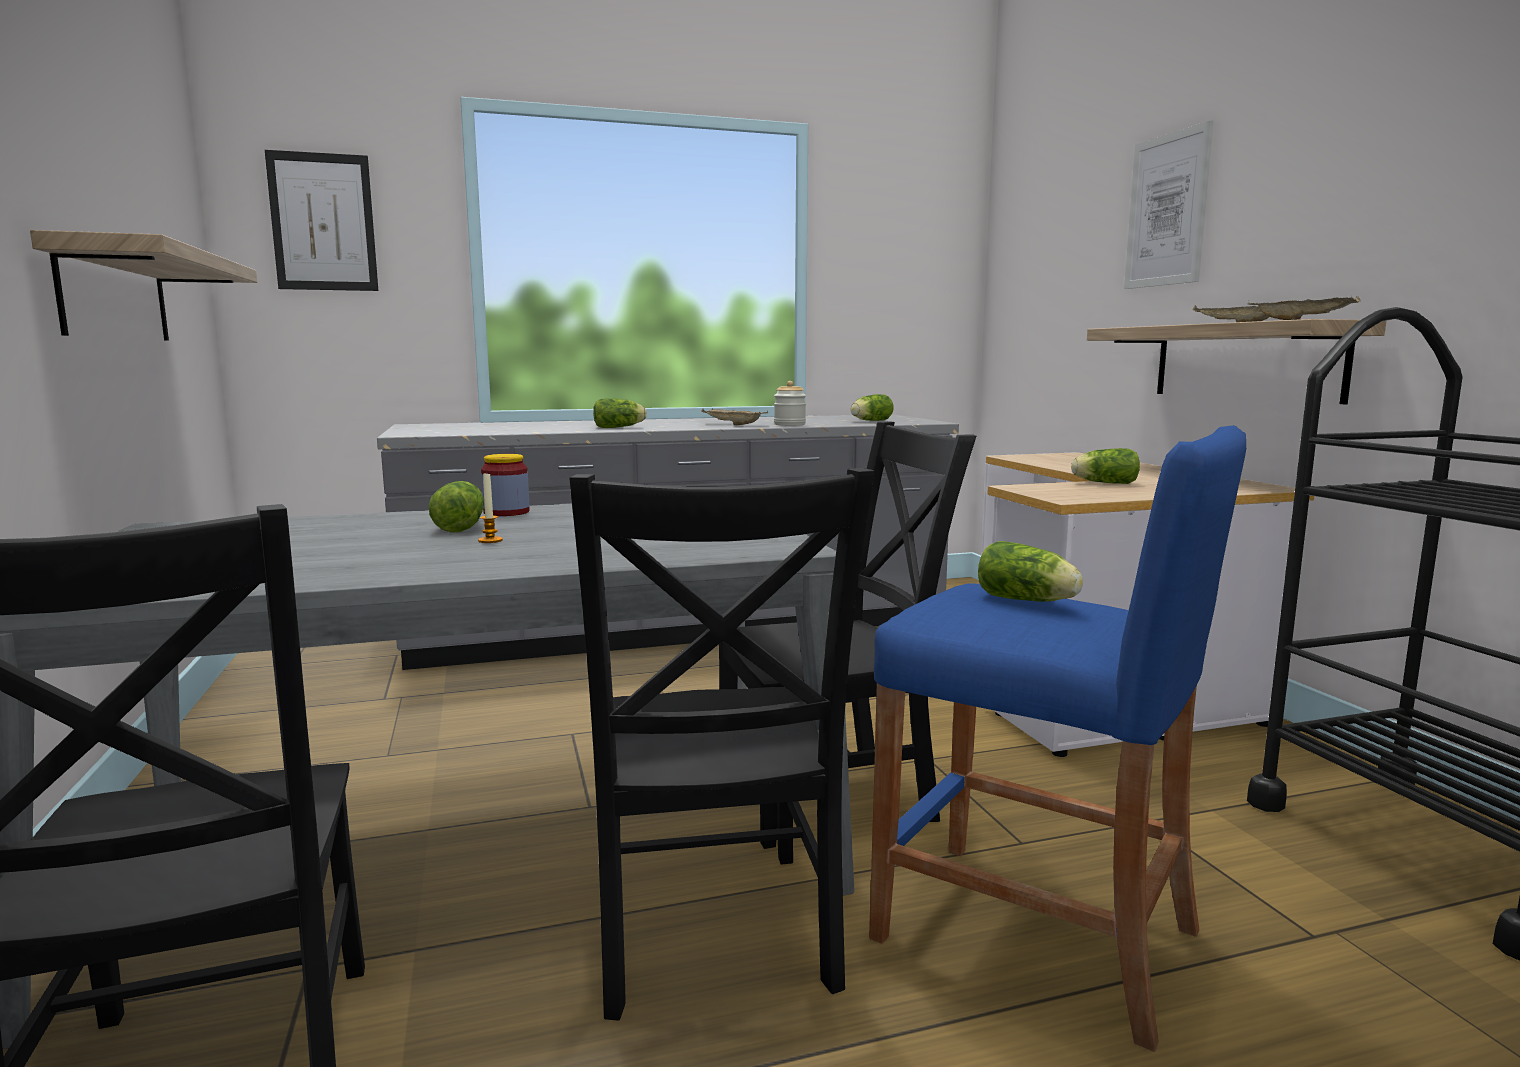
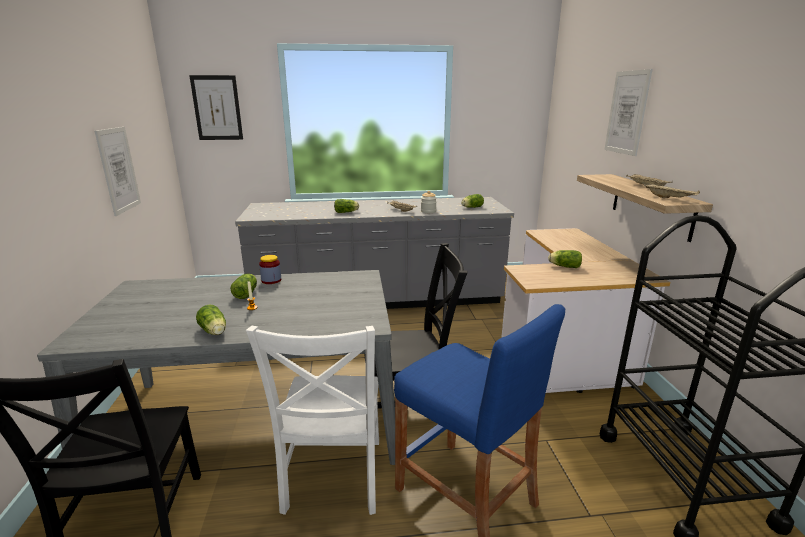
camera: 10 degrees right, 10 degrees up
shelf [30,230,257,341] -> picture [95,127,141,216]
black chair [569,468,875,1020] -> white chair [246,326,379,515]
lettuce [978,541,1083,602] -> lettuce moved to [196,304,226,335]

